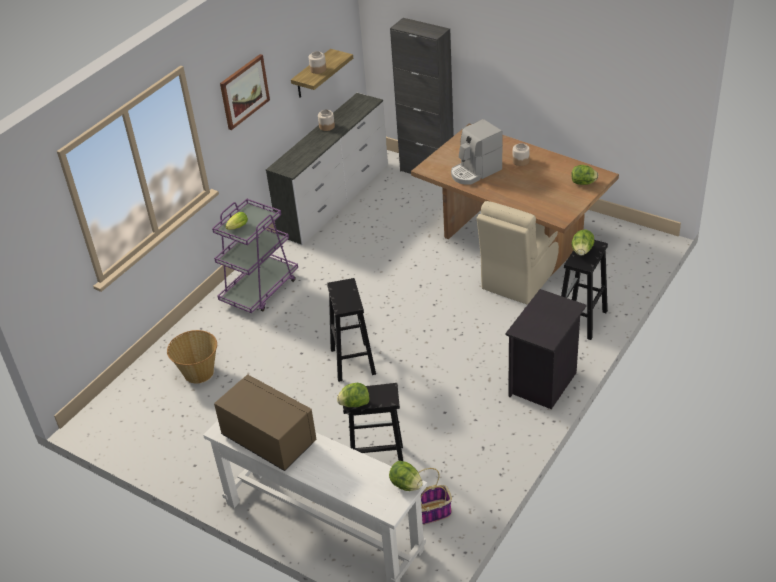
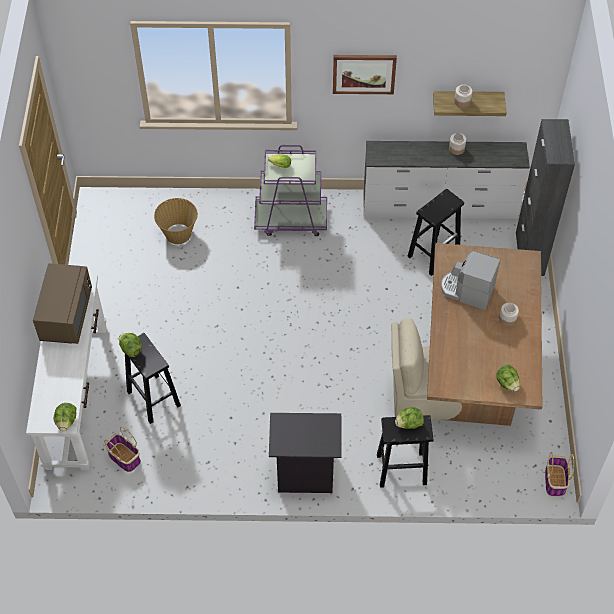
camera: 55 degrees right, 15 degrees up
black stool [327,278,376,382] -> black stool moved to [408,189,464,276]
none -> basket [545,452,574,496]

